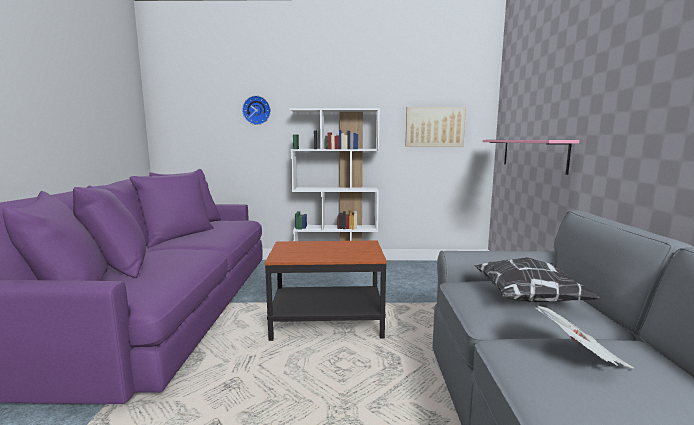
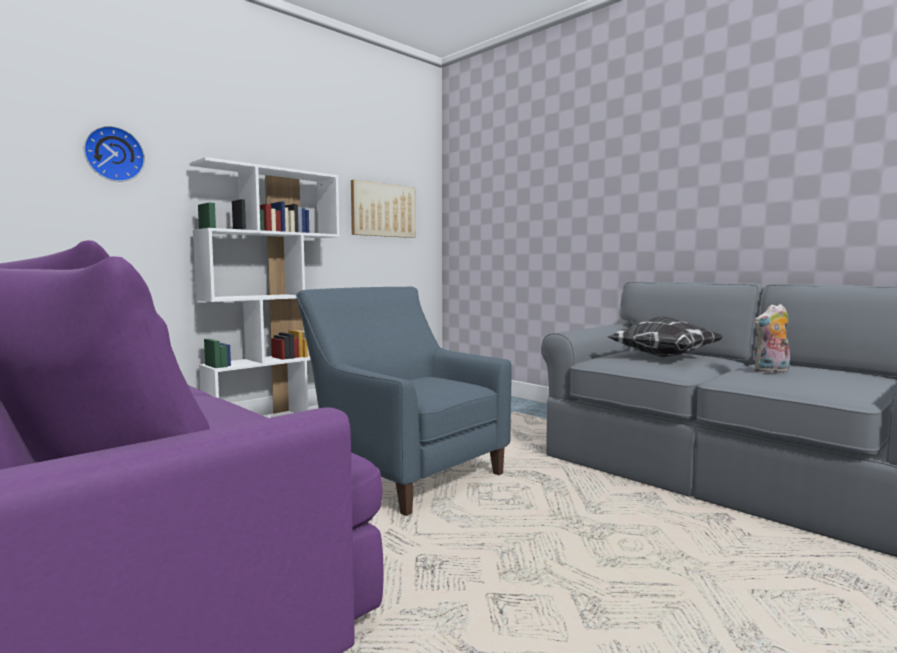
camera: 45 degrees left, 5 degrees down
side table [265,241,387,341] -> blue armchair [296,287,512,516]
pink shelf [483,140,580,175] -> none
newspaper [535,306,634,368] -> plush toy [754,304,790,373]

